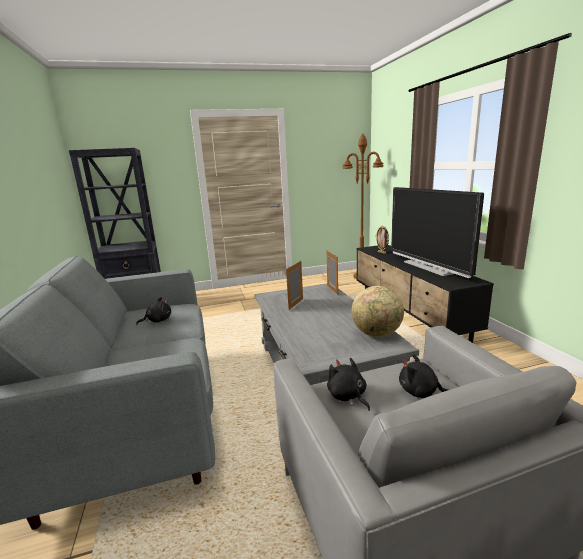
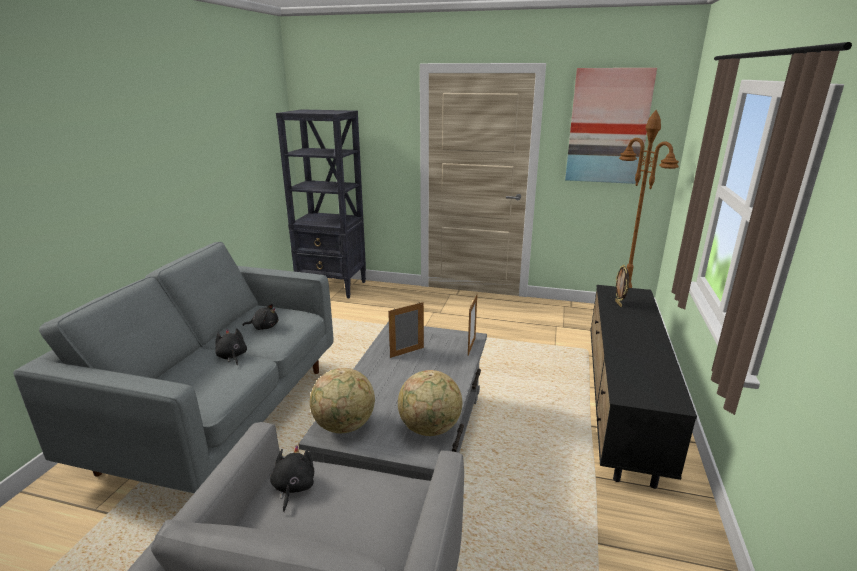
camera: 30 degrees right, 5 degrees up
television [391,187,484,278] -> none
black plush toy [399,354,449,398] -> black plush toy moved to [215,328,247,365]
none -> globe [310,368,375,434]
none -> picture [565,68,657,184]

